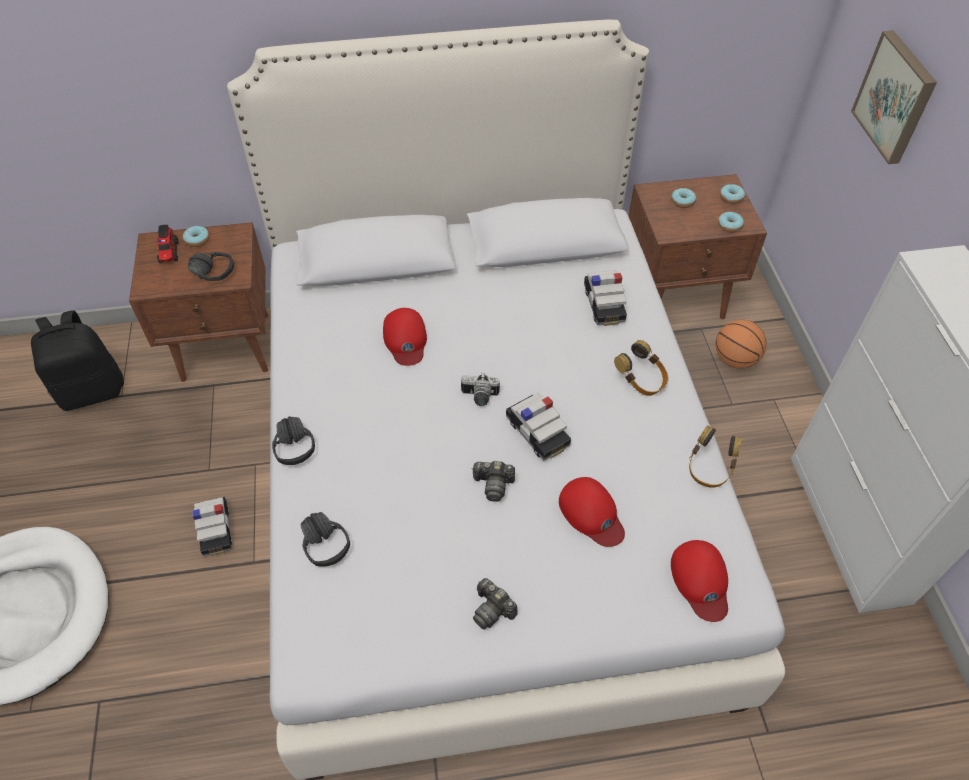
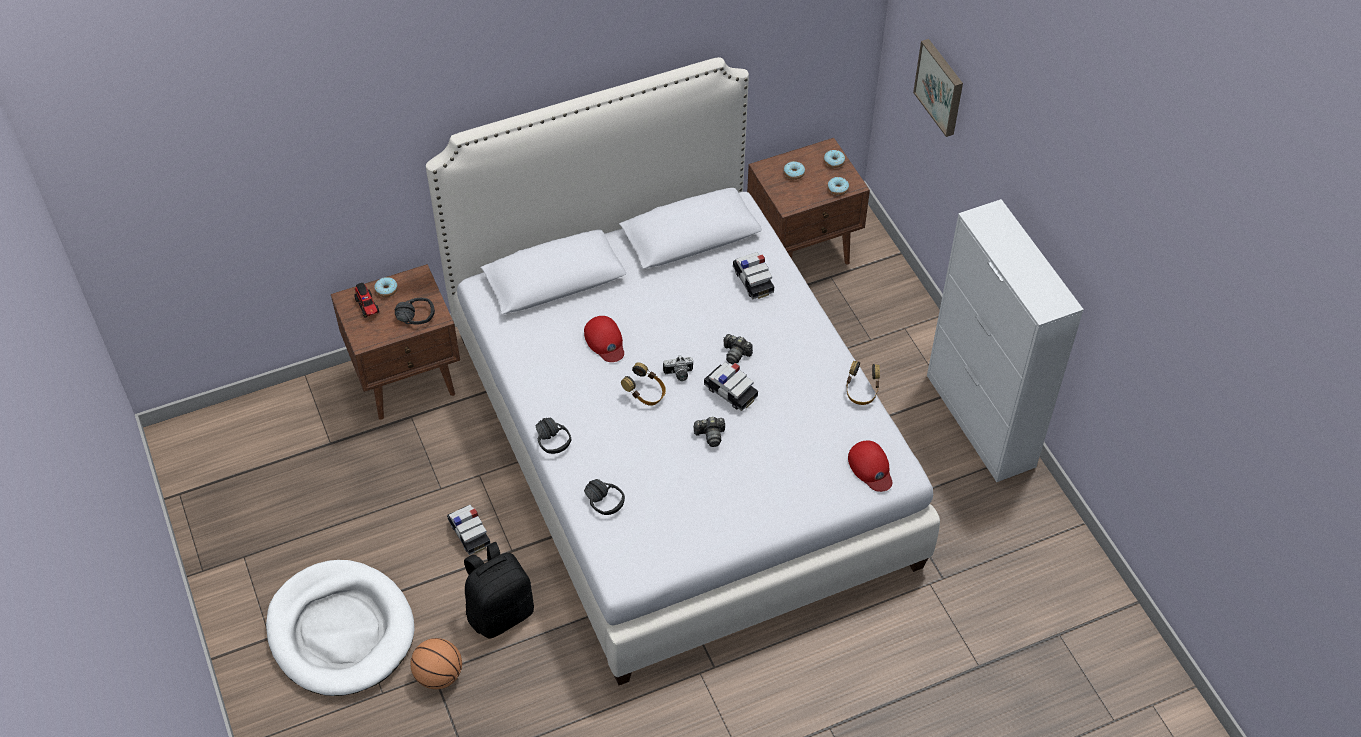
camera: 15 degrees left, 0 degrees up
black backpack [31,310,124,411] -> black backpack moved to [464,542,534,639]
camera [473,578,518,630] -> camera moved to [723,334,753,364]
red cap [559,477,625,547] -> none
headphones [614,340,668,396] -> headphones moved to [621,362,666,406]
basketball [715,320,767,369] -> basketball moved to [410,638,462,689]

